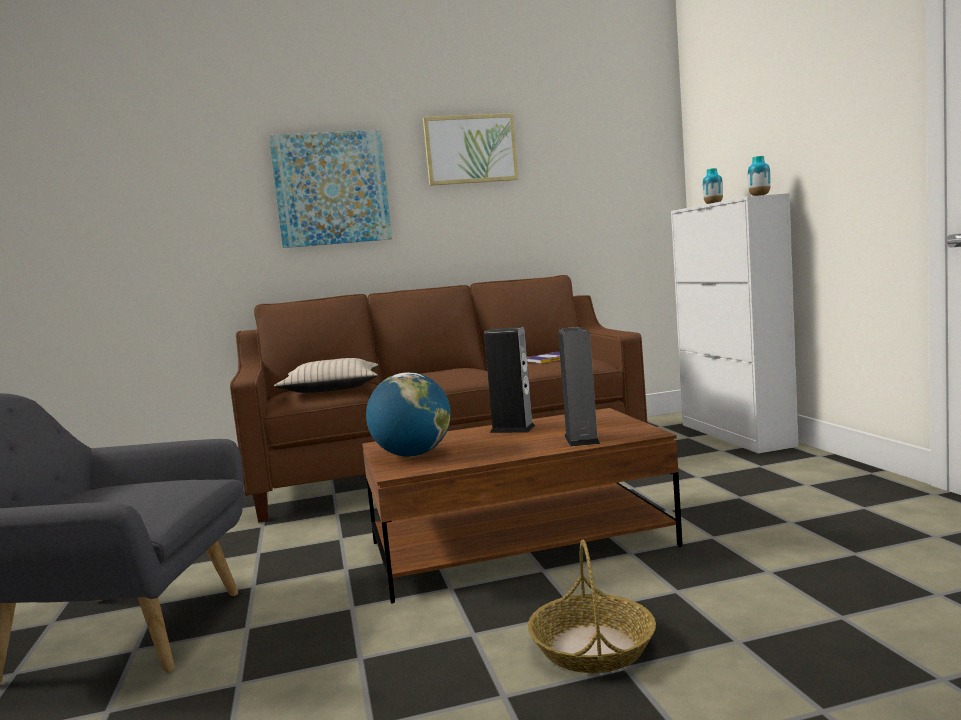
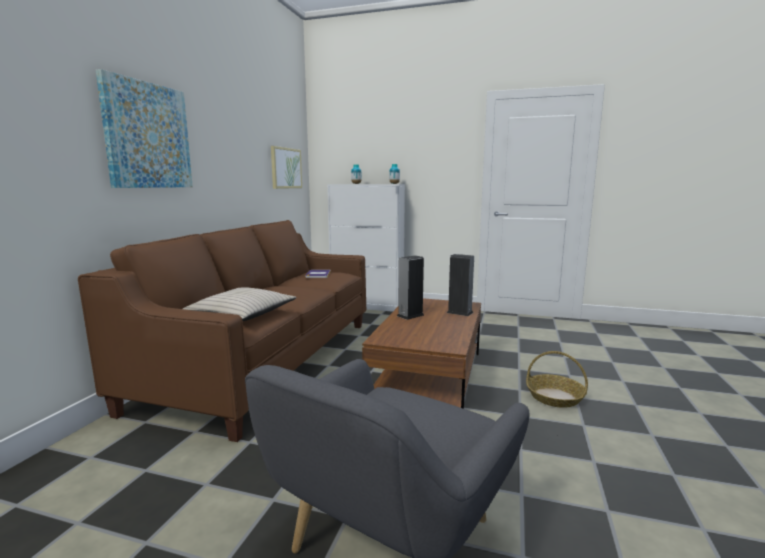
camera: 60 degrees left, 5 degrees up
globe [366,372,451,457] -> none
picture [423,113,518,186] -> picture moved to [271,146,302,189]

